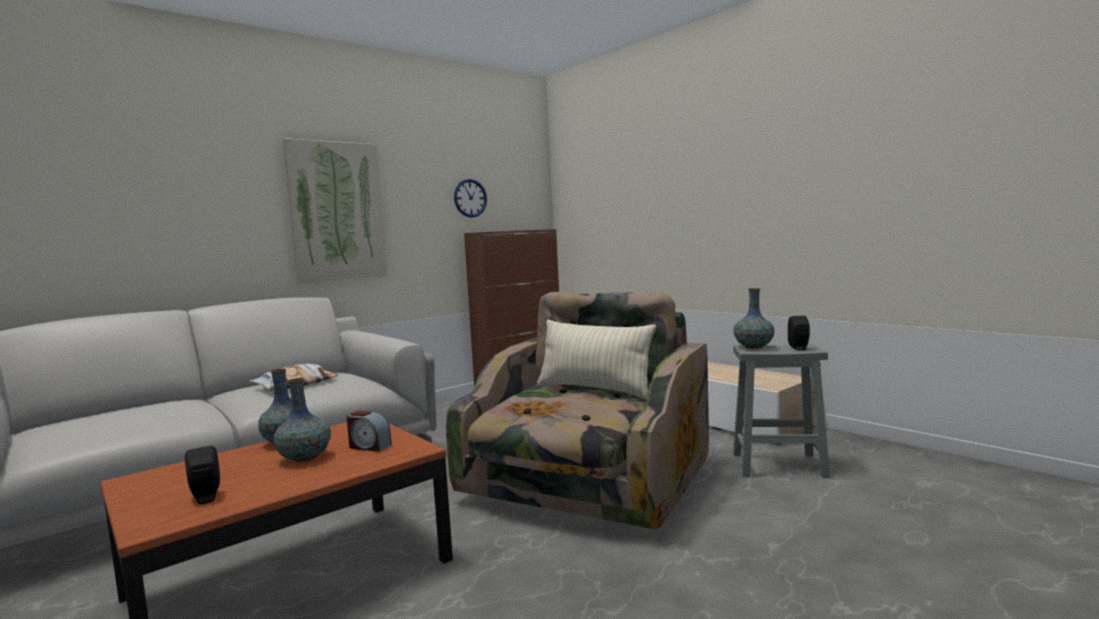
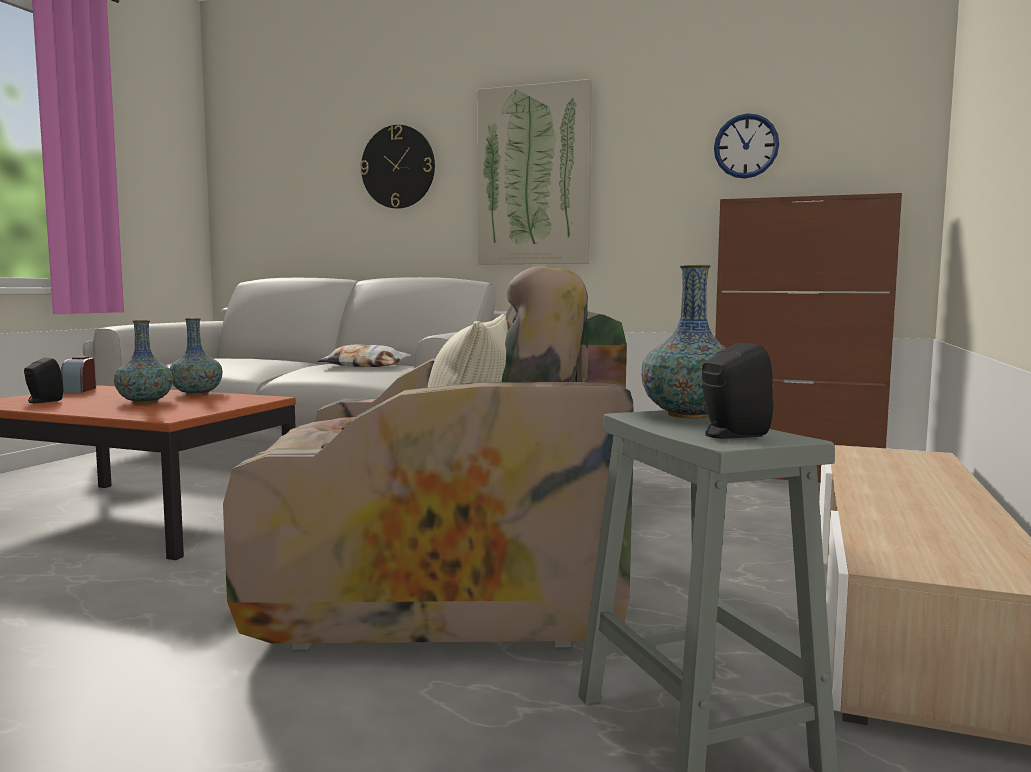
camera: 60 degrees right, 0 degrees up
alarm clock [347,411,392,452] -> alarm clock moved to [61,356,96,393]
none -> wall clock [360,125,435,209]

